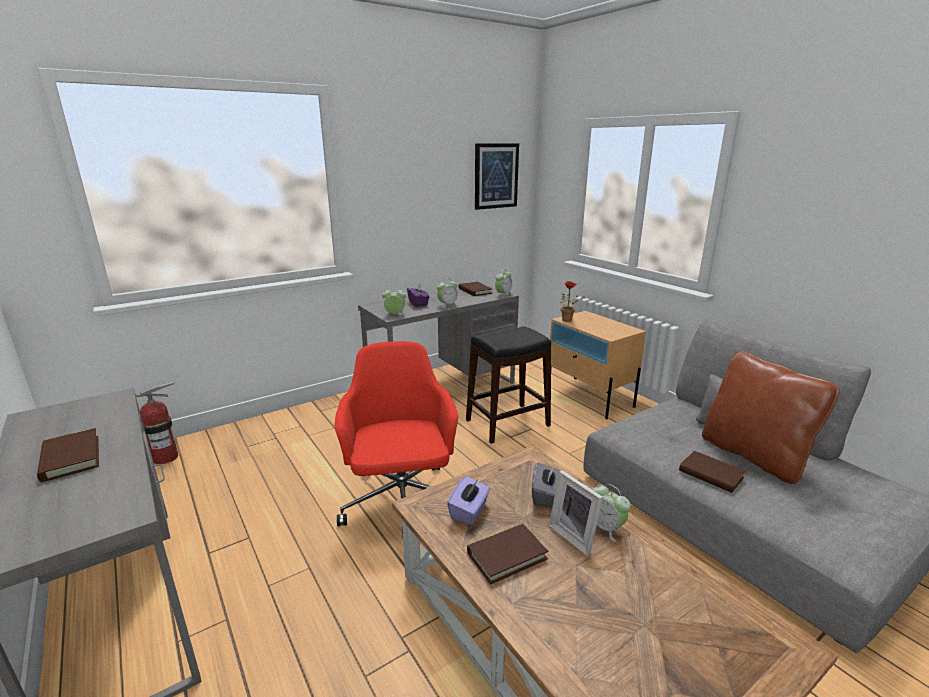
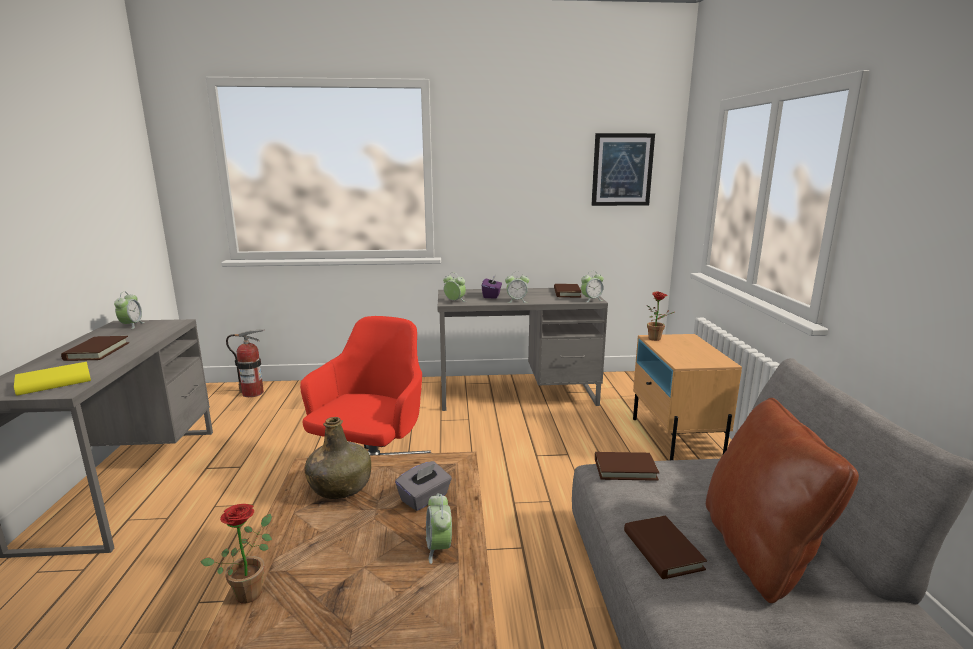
camera: 30 degrees right, 5 degrees down
purple tissue box [447,476,490,525] -> green bottle [305,417,371,499]
black stool [466,326,551,444] -> none
brown book [467,524,548,585] -> brown book moved to [595,452,659,481]
picture frame [549,470,603,556] -> none
none -> yellow book [14,362,91,396]
none -> alarm clock [114,292,145,329]
none -> potted plant [200,504,272,604]

